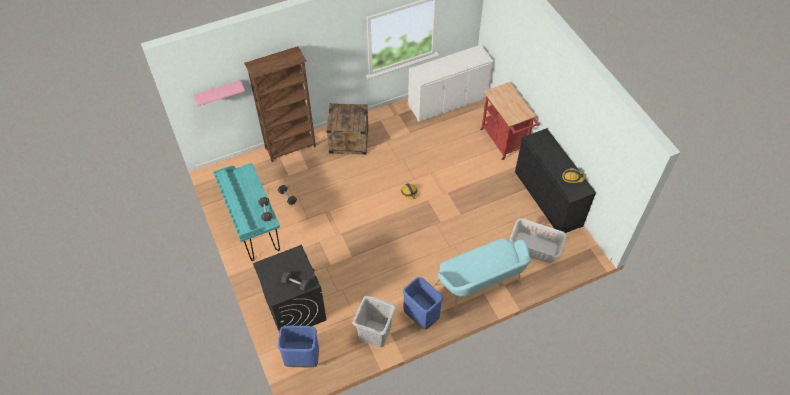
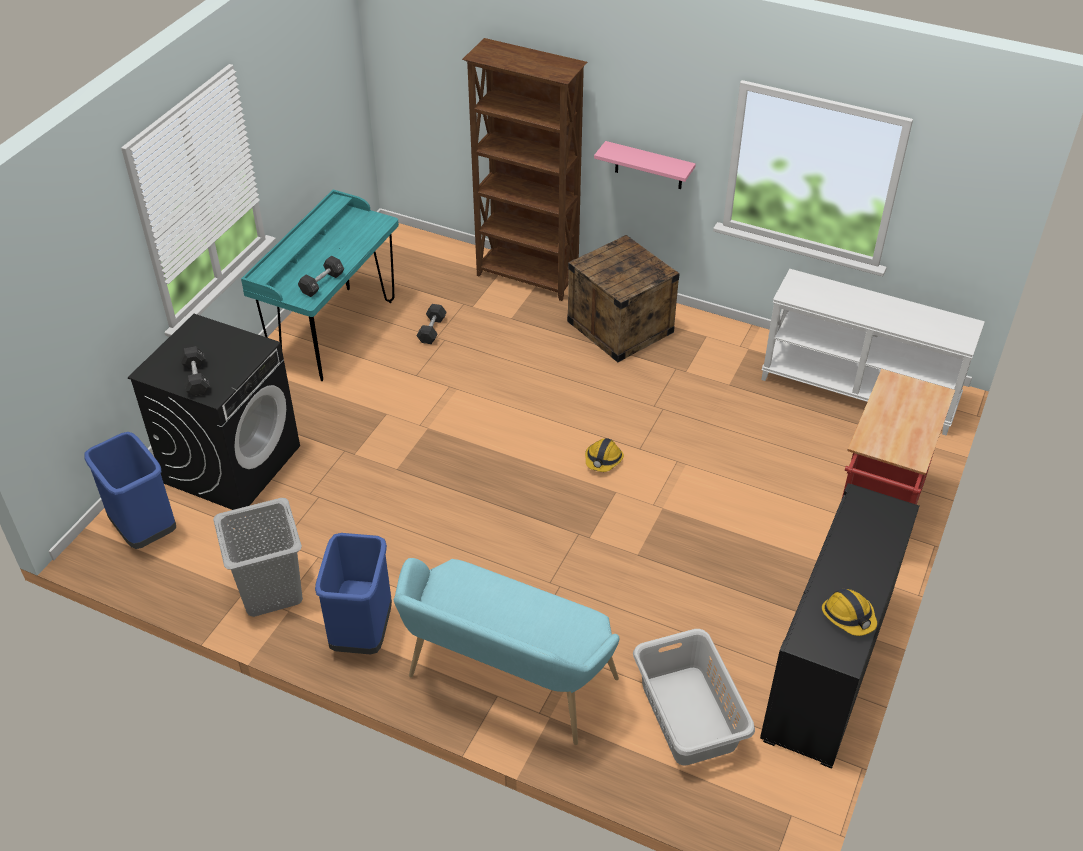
camera: 50 degrees right, 10 degrees down
pink shelf [193,80,245,106] -> pink shelf moved to [594,141,696,189]
white cabinet [408,45,494,122] -> white console table [761,269,985,436]

